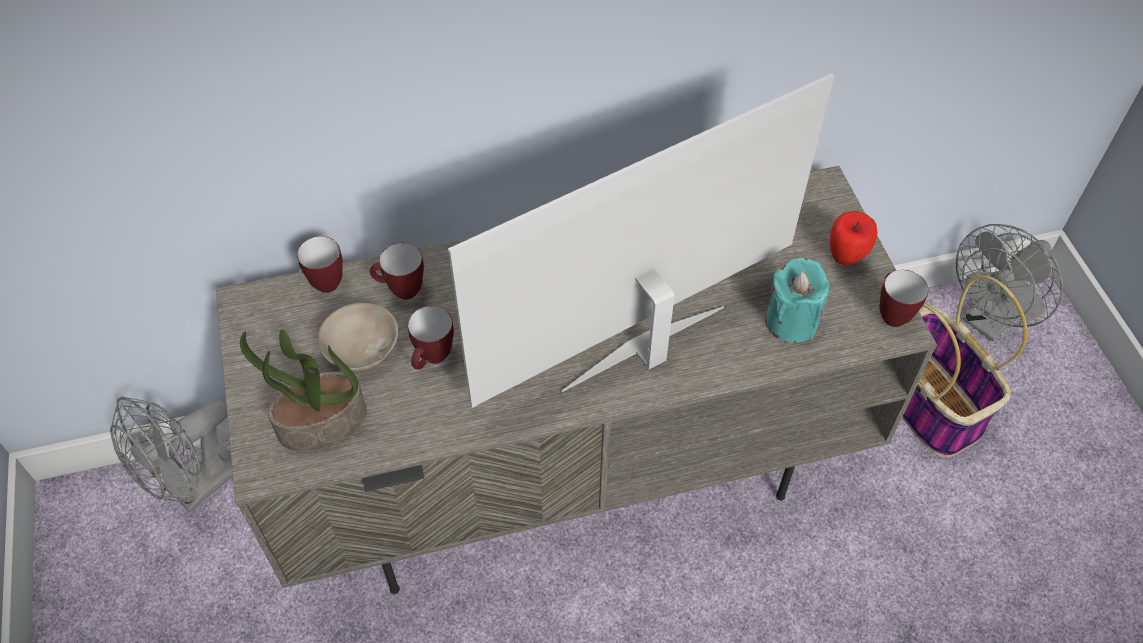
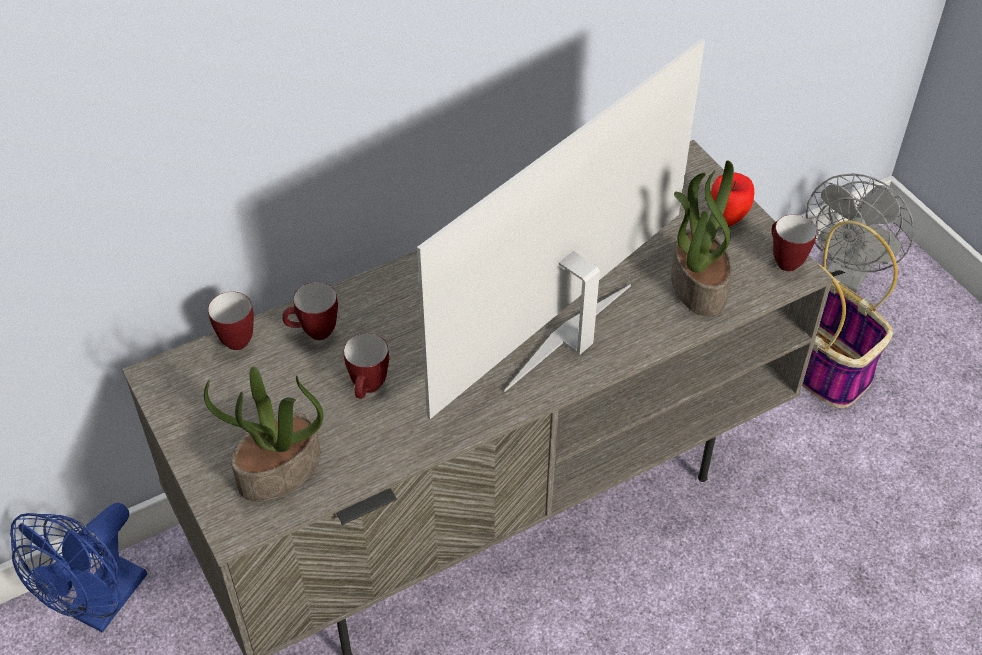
camera: 15 degrees left, 5 degrees down
grey fan [110,397,233,512] -> blue fan [10,503,147,633]
beige bowl [318,303,398,371] -> none
turquoise candle [765,257,829,343] -> potted plant [671,160,734,316]

